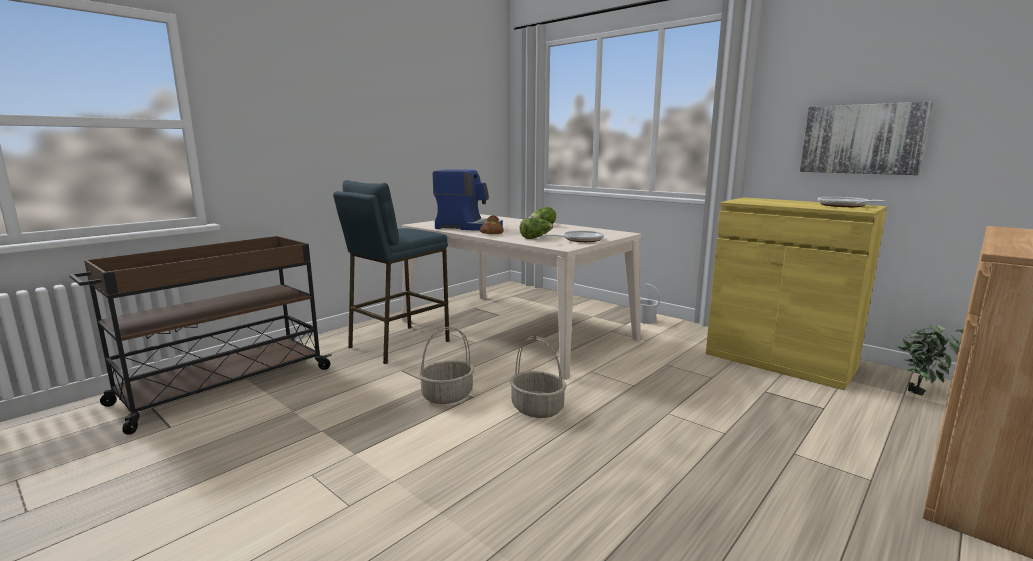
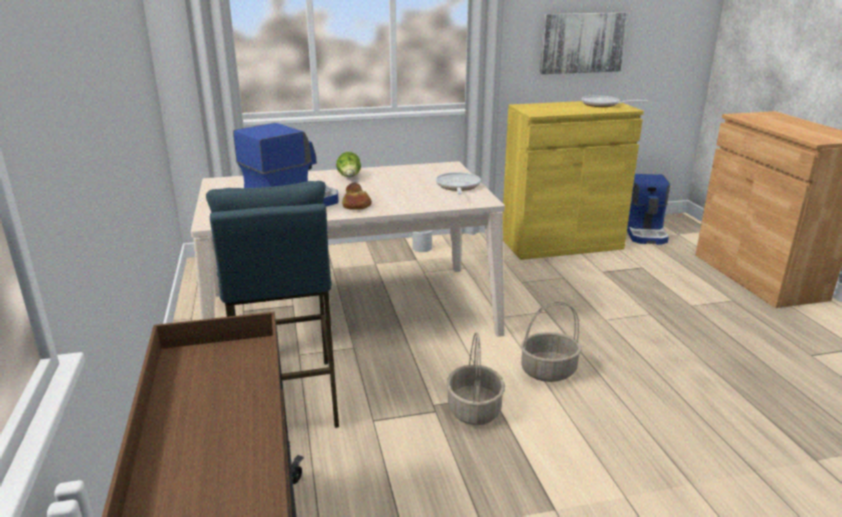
camera: 55 degrees left, 10 degrees up
lettuce [520,218,553,239] -> none
potted plant [897,325,963,396] -> coffee machine [627,174,670,245]

